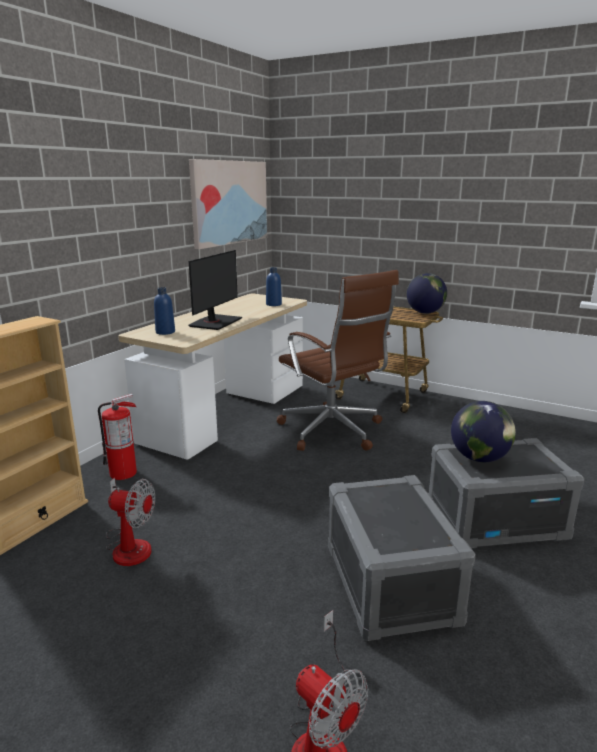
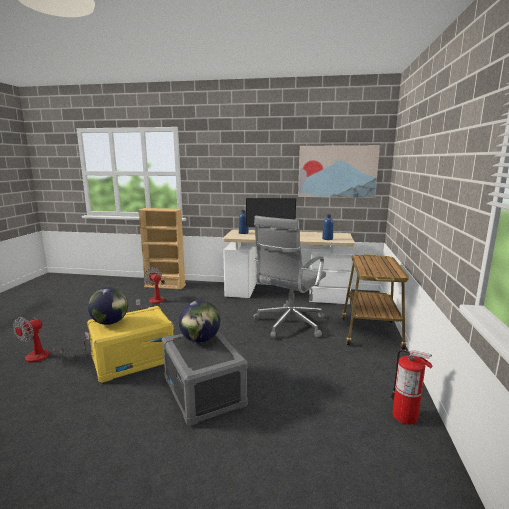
camera: 70 degrees right, 5 degrees down
fire extinguisher [98,394,137,480] -> fire extinguisher moved to [390,349,433,425]
fan [106,478,155,566] -> fan turned 150 degrees clockwise [136,267,165,311]
brown office chair [277,270,399,451] -> grey office chair [254,216,326,338]
grey storage box [328,475,476,641] -> yellow storage box [87,306,174,383]
globe [406,273,447,314] -> globe moved to [88,287,128,325]

